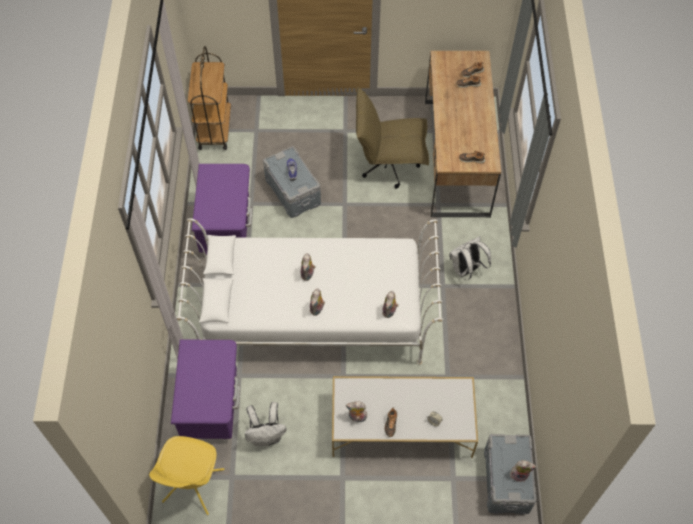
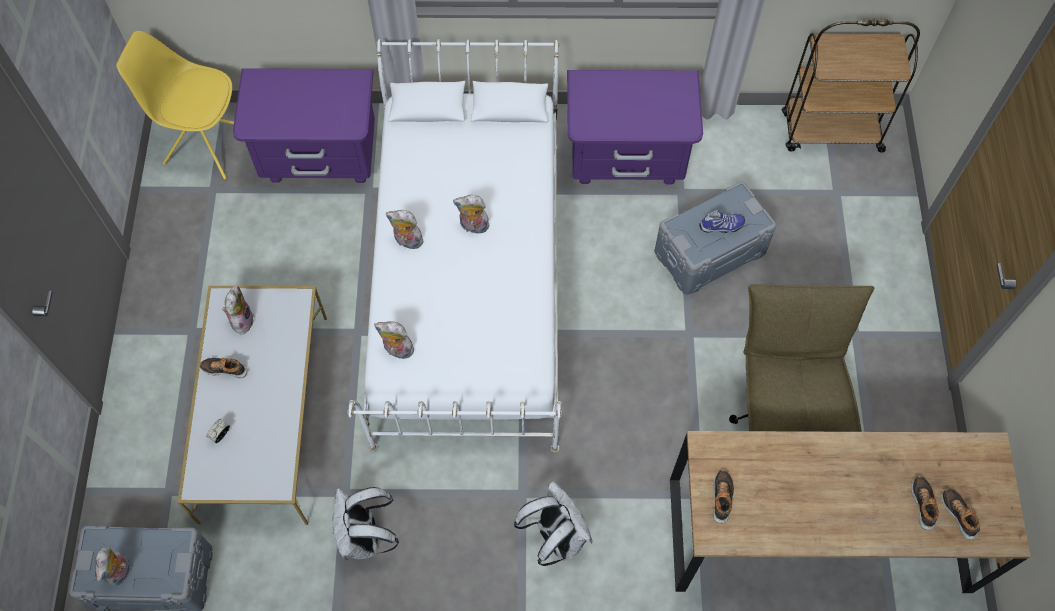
camera: 90 degrees right, 5 degrees up
white backpack [245,402,287,446] -> white backpack moved to [333,487,399,561]

